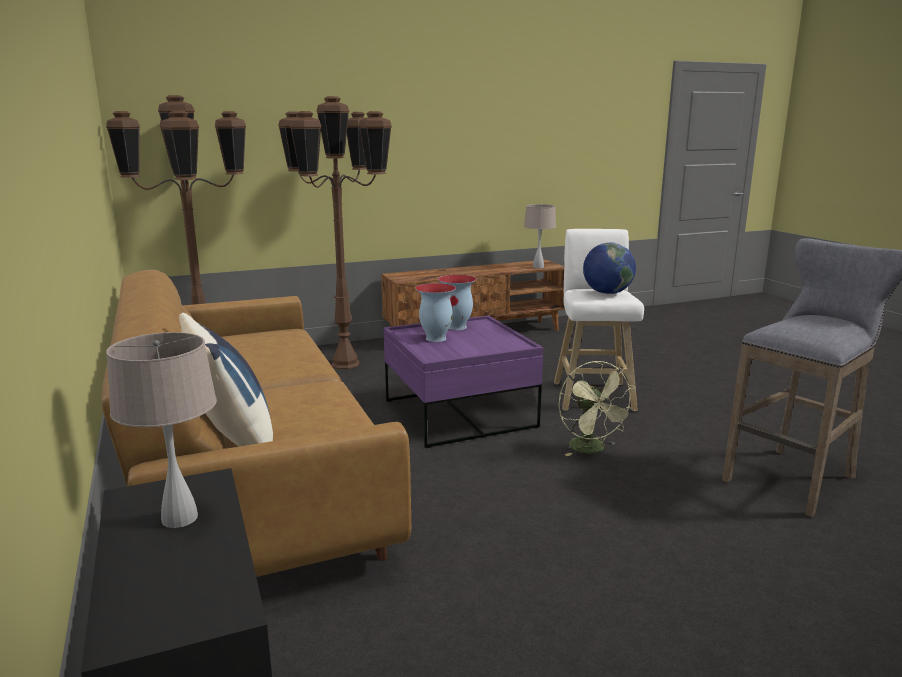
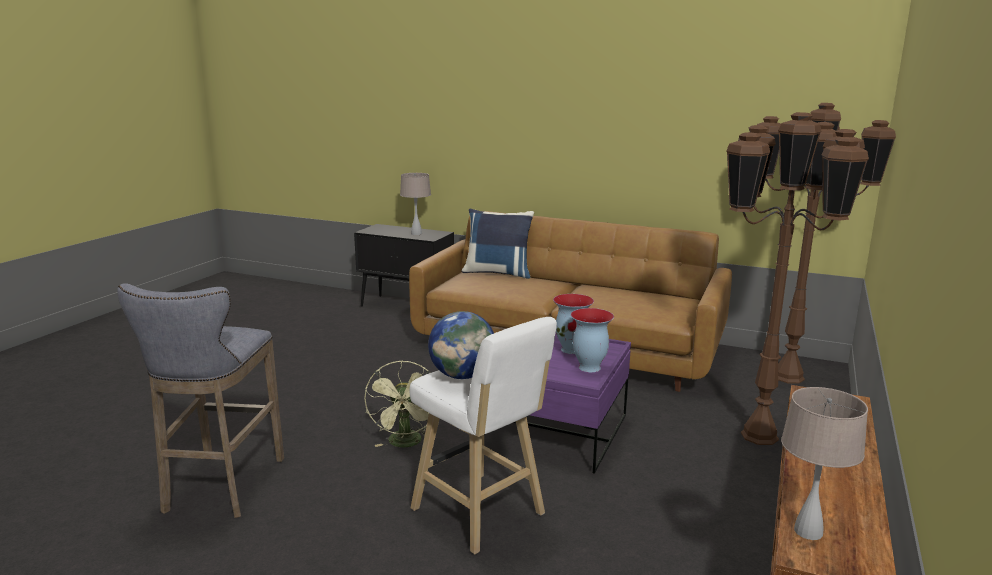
camera: 135 degrees right, 0 degrees up
green fan [559,361,636,456] -> green fan turned 120 degrees counterclockwise [364,360,430,447]

